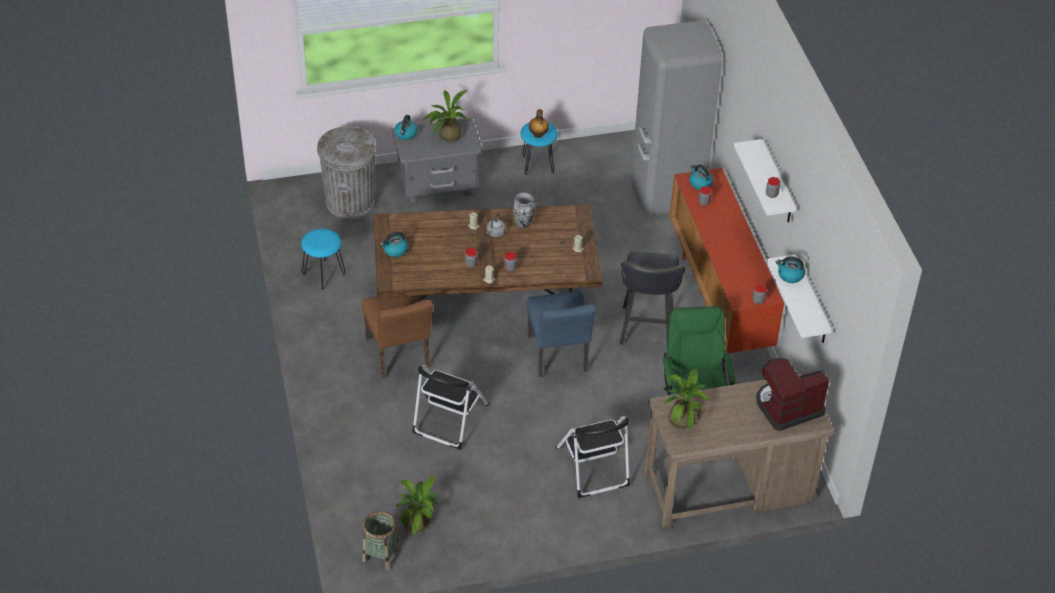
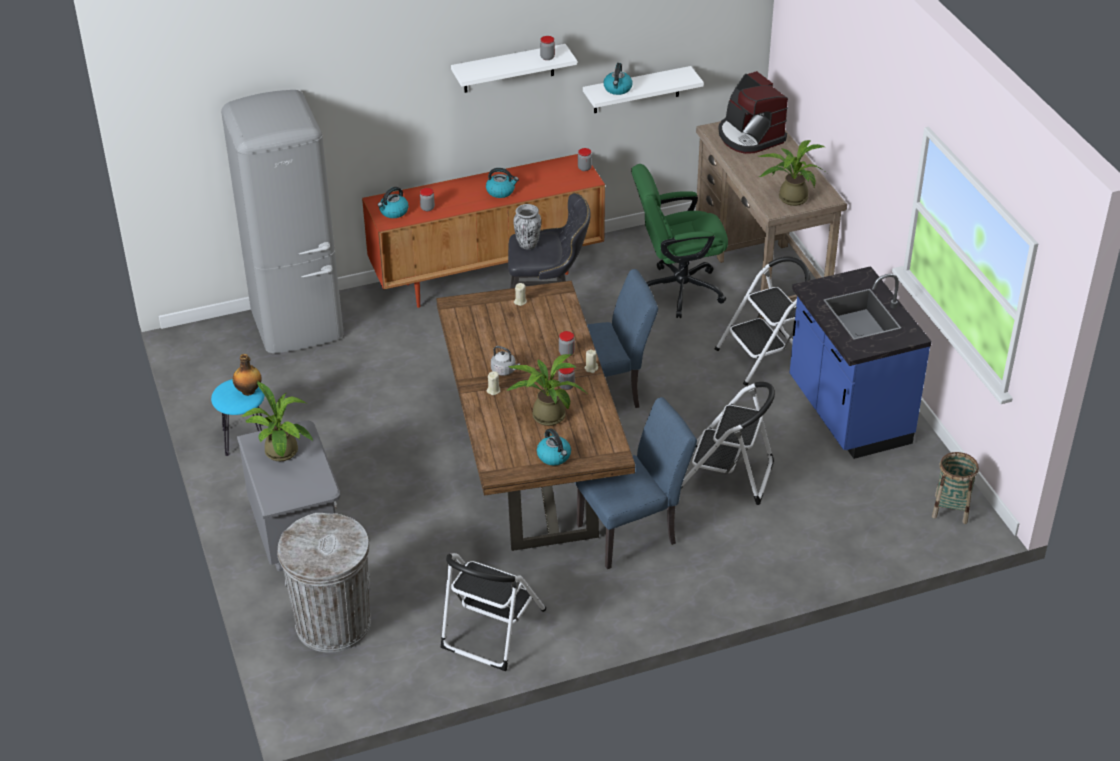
camera: 95 degrees left, 5 degrees down
turquoise stool [301,228,346,290] -> step ladder [441,553,546,671]
brown chair [362,296,433,378] -> blue chair [575,397,697,569]
kettle [395,115,418,140] -> kettle moved to [486,168,519,198]
potted plant [395,476,439,536] -> potted plant moved to [507,354,587,426]
vase [513,193,535,229] -> vase moved to [513,204,541,249]
none -> blue counter [790,266,932,459]

